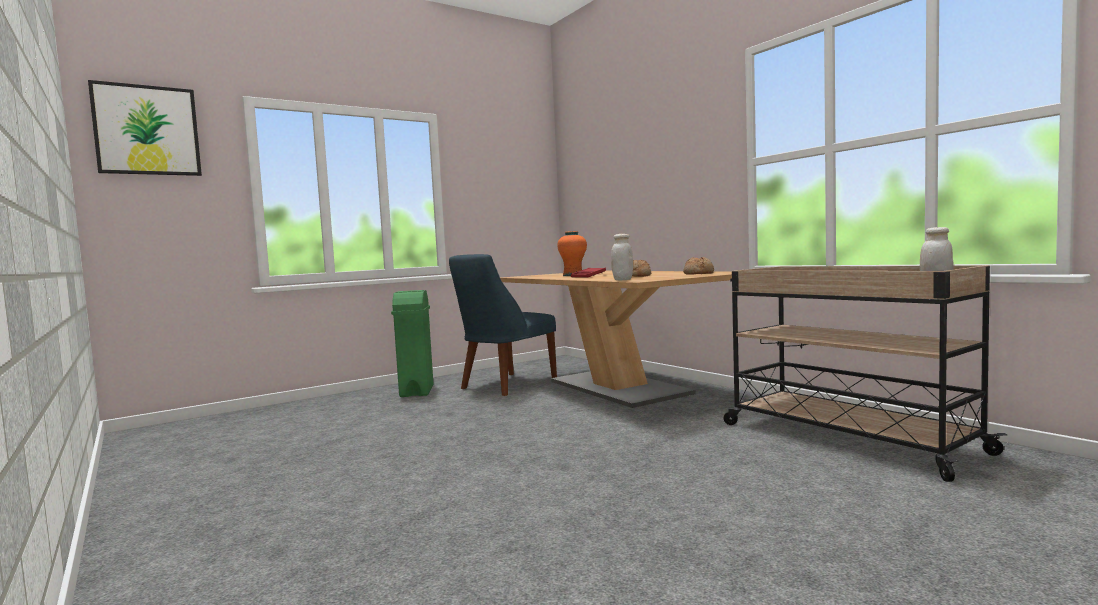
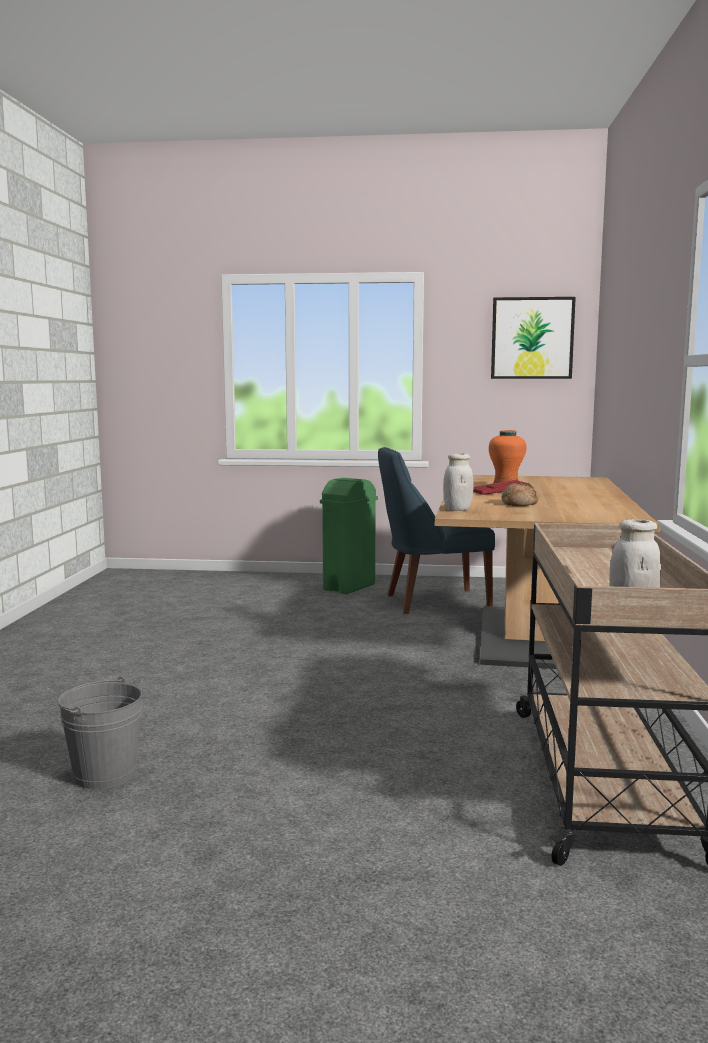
camera: 40 degrees right, 5 degrees up
picture [88,80,202,176] -> picture moved to [491,297,576,379]
bread [683,257,714,275] -> none
none -> grey bucket [58,676,142,790]

